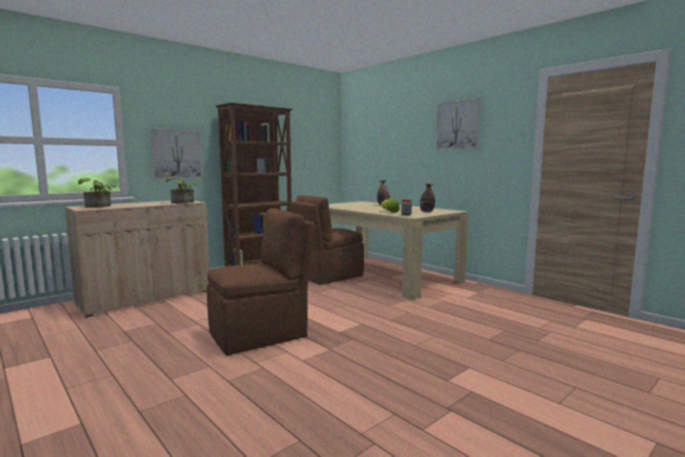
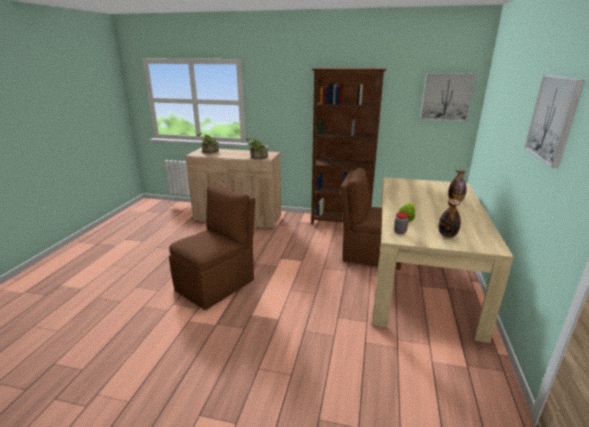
camera: 55 degrees right, 15 degrees up
picture [150,128,203,179] -> picture moved to [420,73,476,121]
brown chair [207,208,314,356] -> brown chair turned 75 degrees counterclockwise [169,184,255,310]

